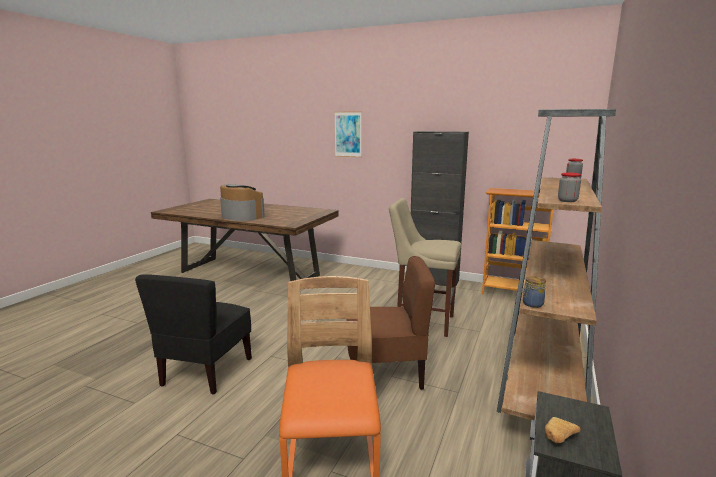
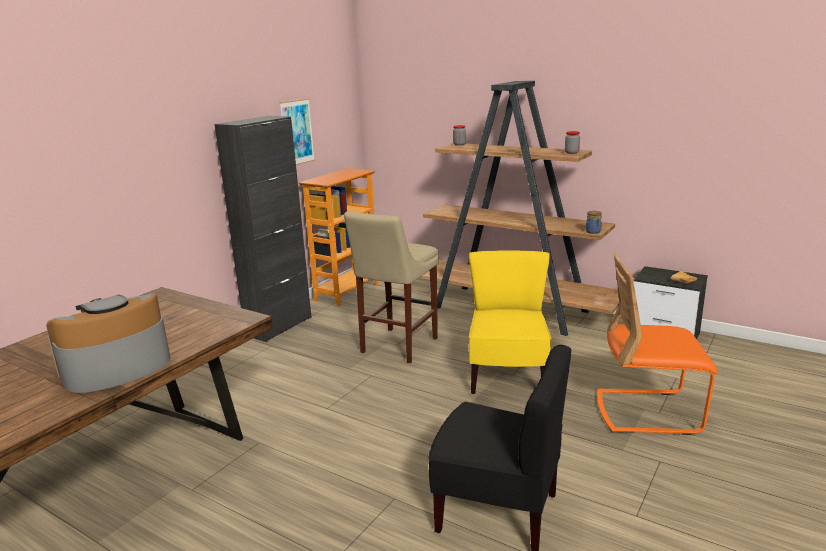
camera: 80 degrees left, 5 degrees up
picture [334,111,361,157] -> picture moved to [279,98,315,165]
brown chair [346,256,435,390] -> yellow chair [469,251,551,394]

